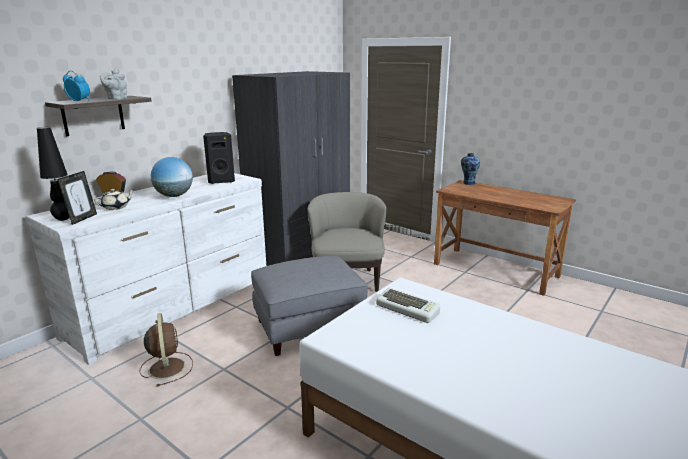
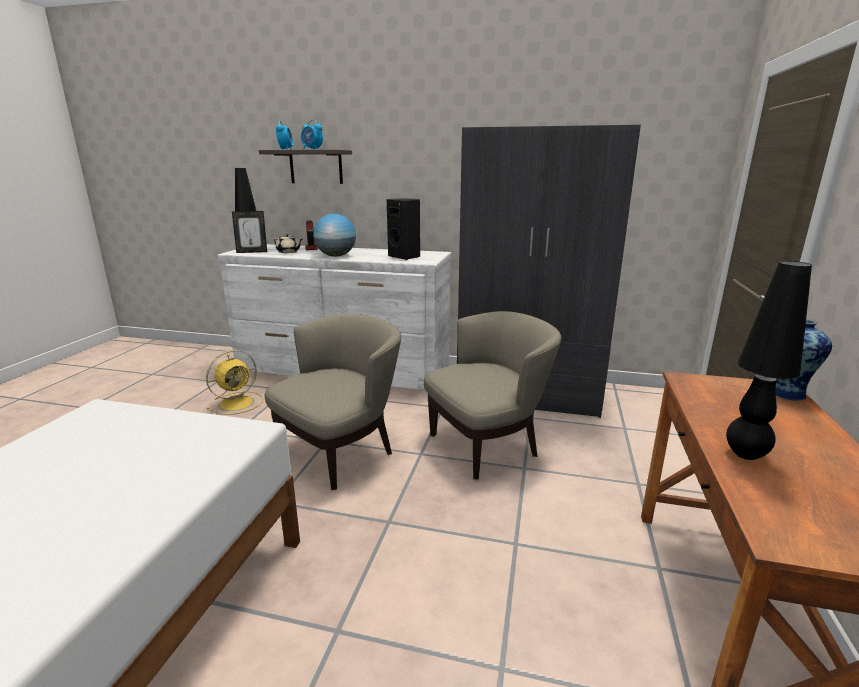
camera: 65 degrees right, 0 degrees up
grey teapot [100,69,127,100] -> alarm clock [301,120,323,150]
brown fan [140,313,193,387] -> yellow fan [206,350,263,415]
grey ottoman [251,256,368,356] -> beige armchair [265,314,401,490]
keyboard [376,288,440,323] -> none
none -> black table lamp [726,261,812,460]

